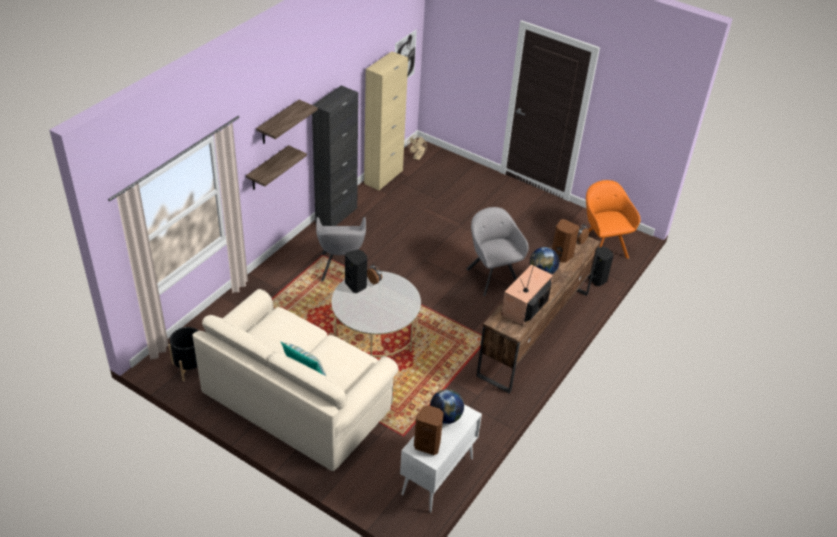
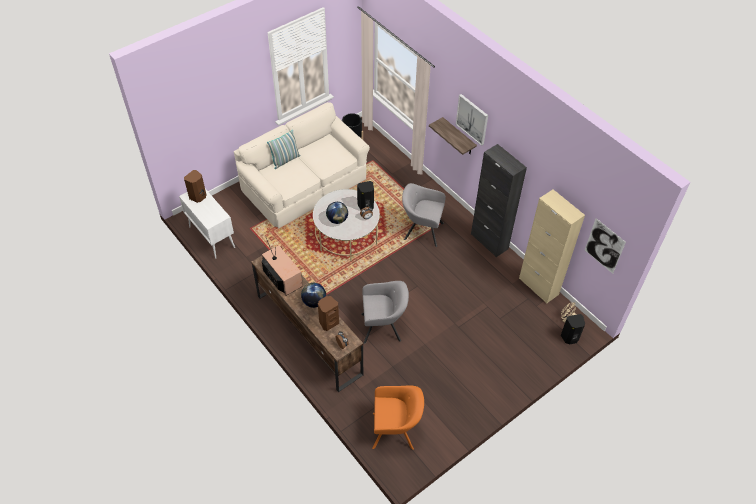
camera: 110 degrees right, 10 degrees up
shelf [256,100,318,144] -> picture [456,94,488,146]
globe [430,389,464,424] -> globe moved to [326,202,348,224]
black speaker [588,247,614,286] -> black speaker moved to [561,314,585,344]

